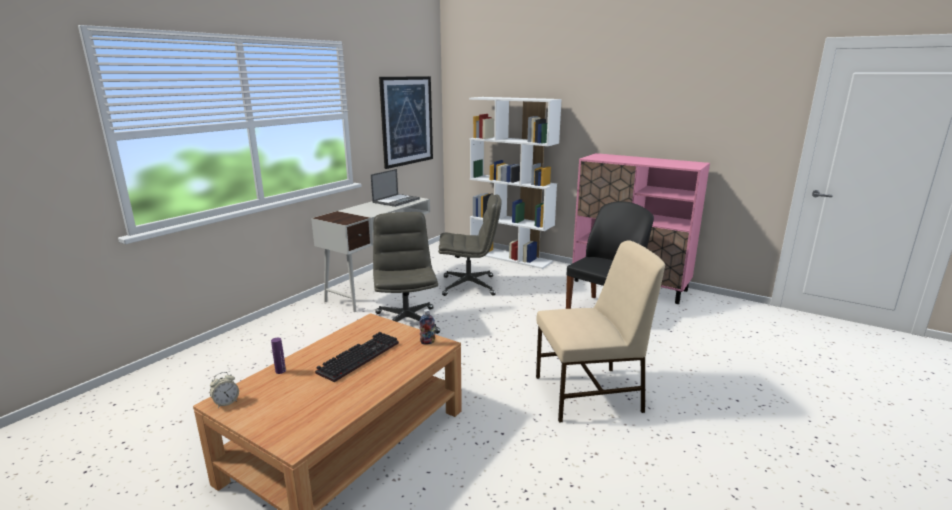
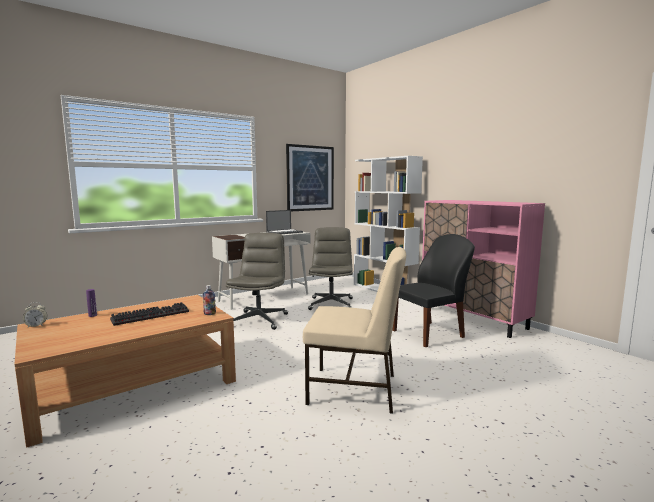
camera: 20 degrees right, 10 degrees down
grey office chair [438,194,502,296] -> grey office chair turned 105 degrees counterclockwise [308,227,353,310]

